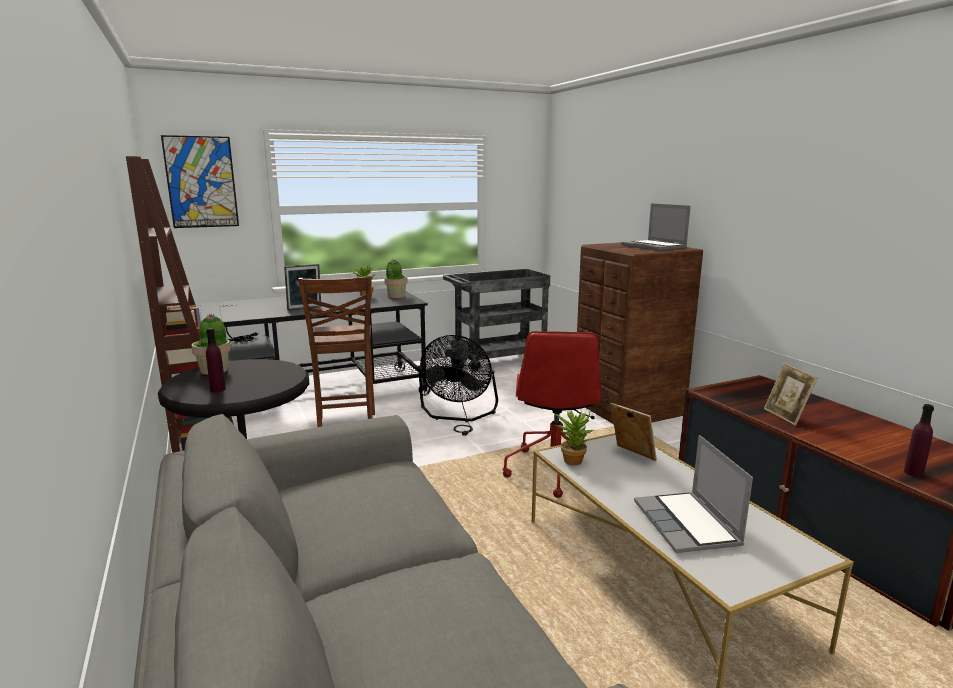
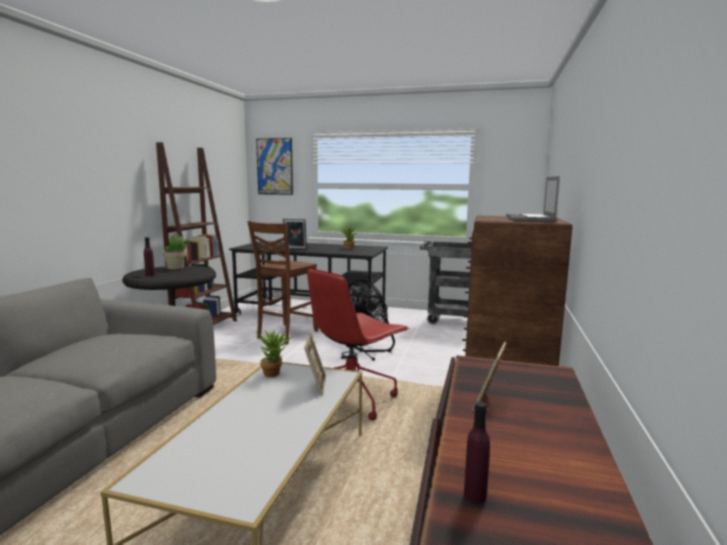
camera: 40 degrees right, 5 degrees down
potted plant [384,259,408,298] -> none
laptop [634,435,753,553] -> none

